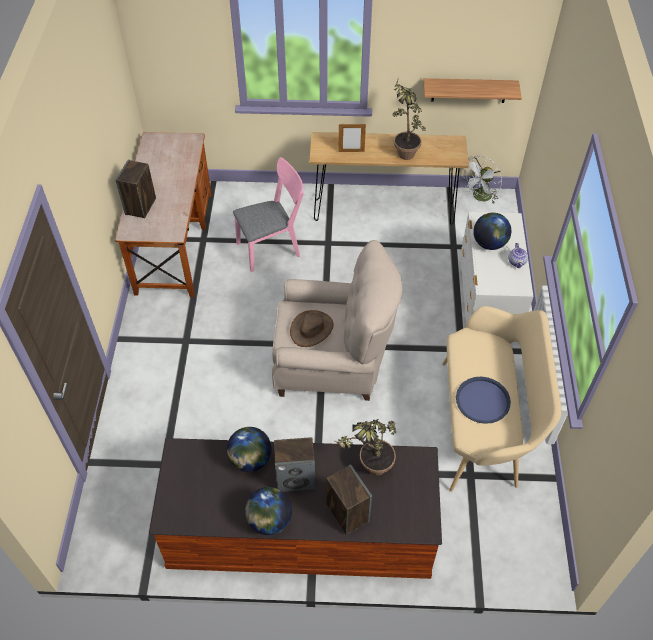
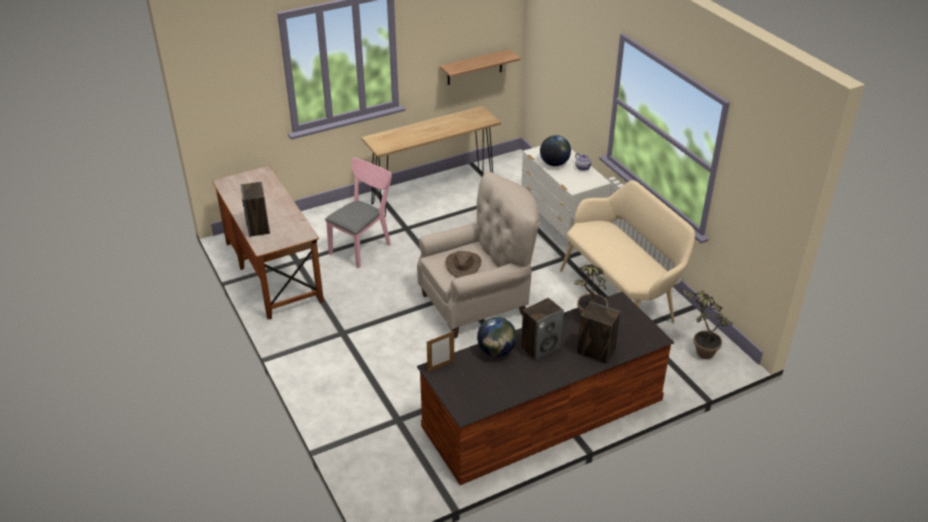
camera: 30 degrees left, 15 degrees down
globe [245,487,292,535] -> none
picture frame [338,123,366,152] -> picture frame moved to [427,331,454,372]
potted plant [393,77,426,160] -> potted plant moved to [683,286,732,359]
blue tray [456,377,511,424] -> none
white fan [462,156,502,204] -> none

